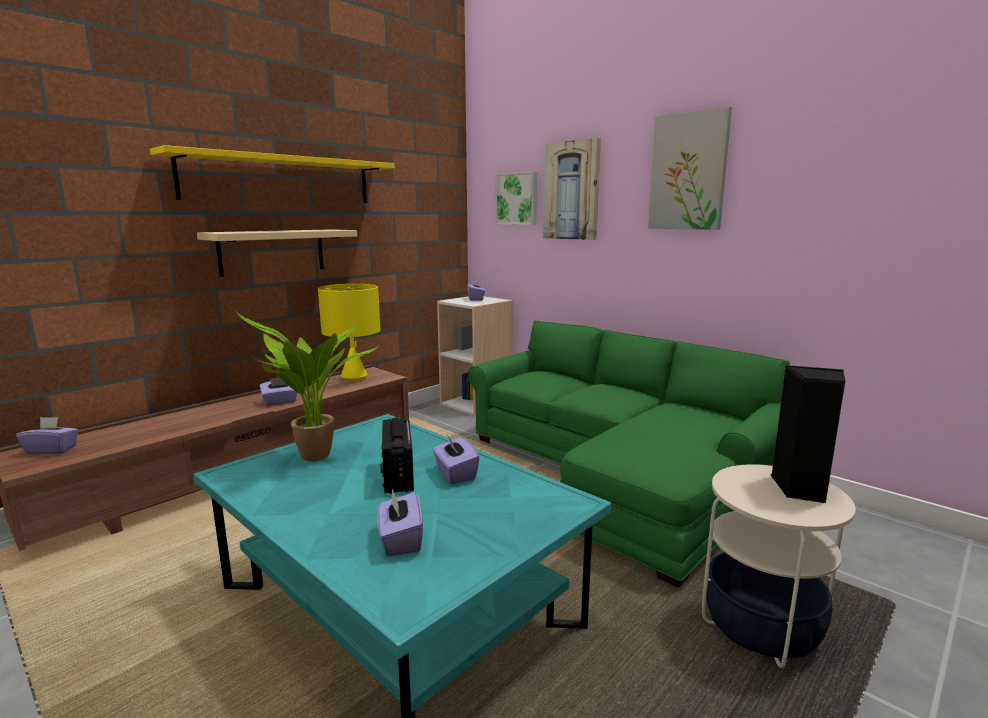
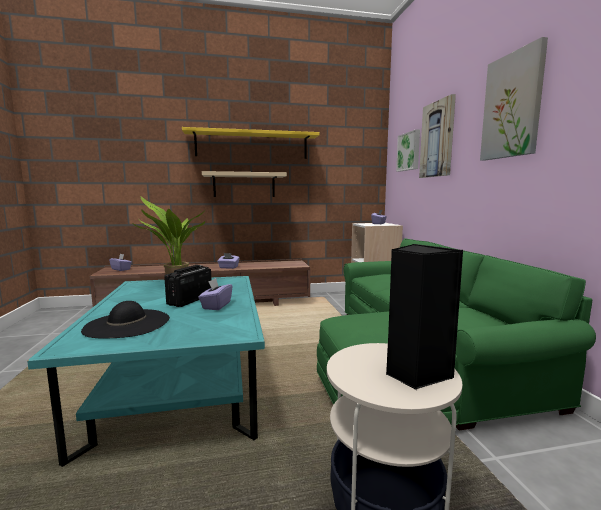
camera: 35 degrees right, 5 degrees down
yellow table lamp [318,284,380,381] -> none
purple tissue box [377,489,423,556] -> black hat [81,301,170,338]

